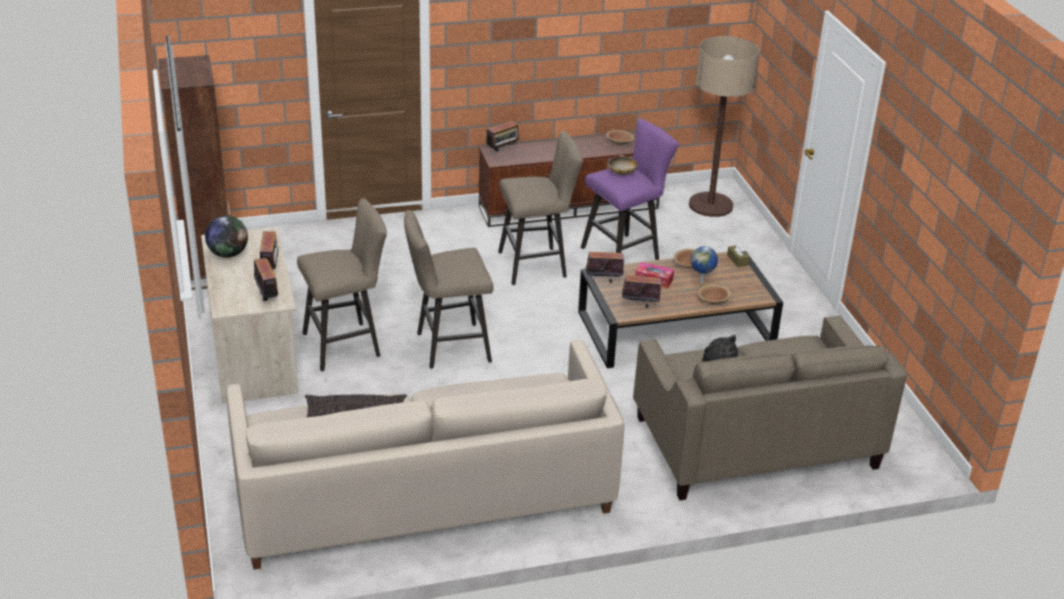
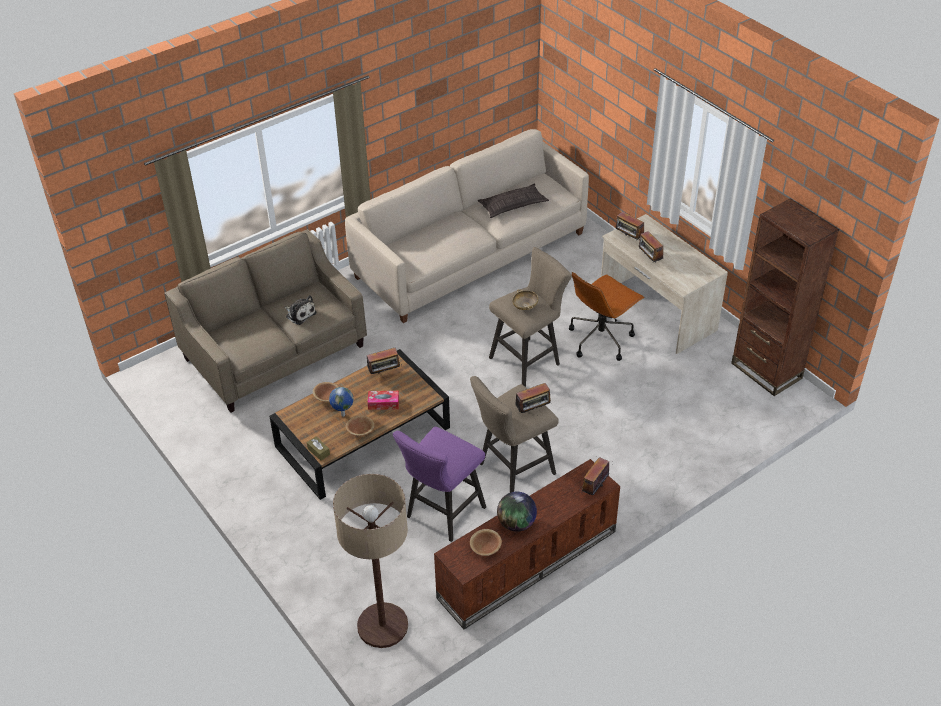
camera: 160 degrees right, 10 degrees up
globe [205,216,248,258] -> globe moved to [497,492,537,532]
beige stool [297,198,387,371] -> brown office chair [569,272,645,361]
radio [584,246,624,283] -> radio moved to [515,383,553,413]
beige bowl [608,155,638,175] -> beige bowl moved to [512,289,538,310]

